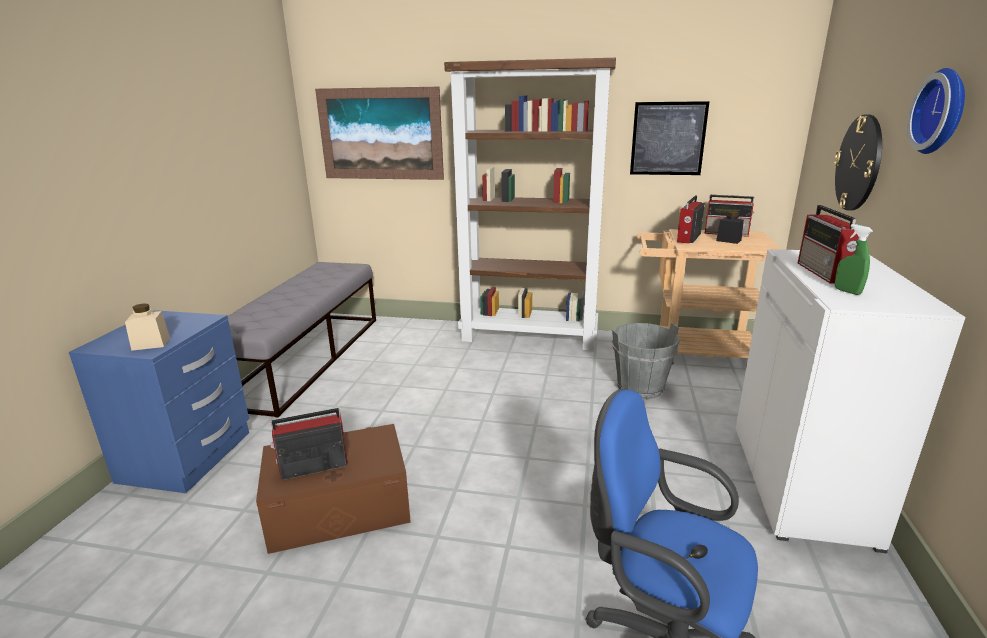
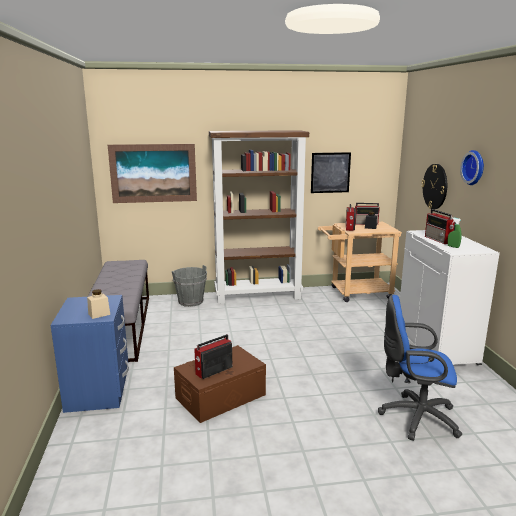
camera: 20 degrees left, 5 degrees down
grey bucket [612,323,680,399] -> grey bucket moved to [172,265,207,307]

